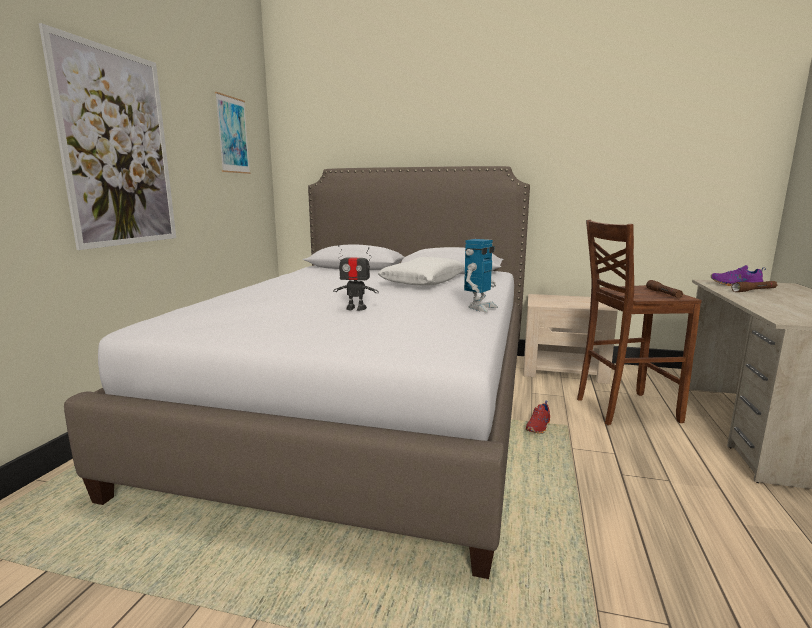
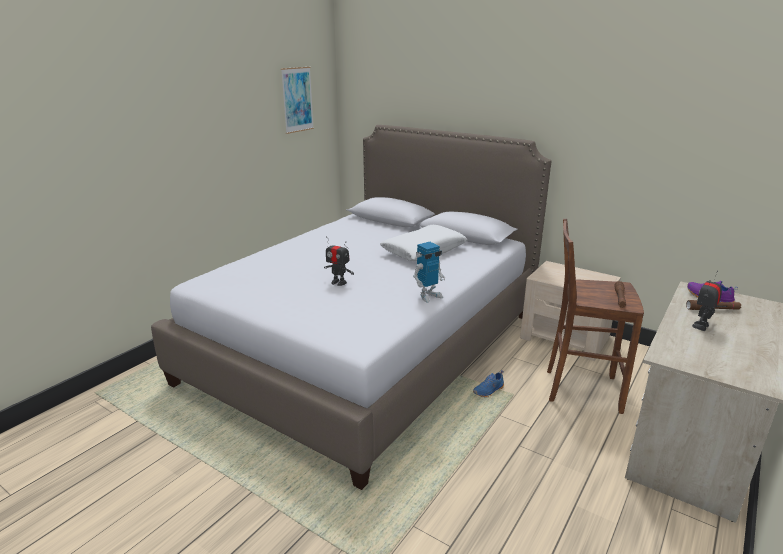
camera: 20 degrees right, 10 degrees up
picture [39,23,176,250] -> none
red shoe [525,401,550,434] -> blue shoe [473,370,504,398]
none -> toy robot [692,270,722,331]

